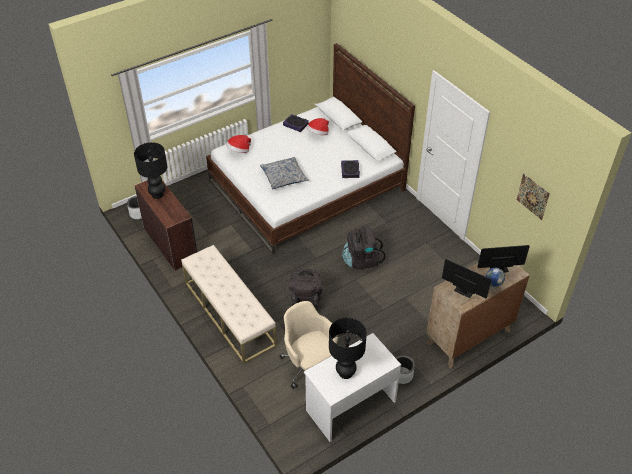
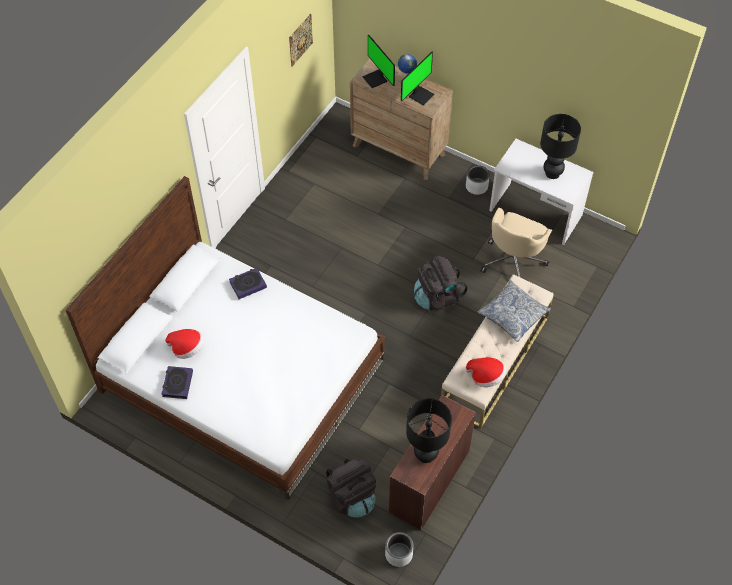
camera: 115 degrees left, 10 degrees up
hat [226,135,251,153] -> hat moved to [466,357,506,387]
pillow [260,157,309,190] -> pillow moved to [478,280,551,342]
black backpack [342,226,385,269] -> black backpack moved to [326,459,376,518]
monitor [442,259,491,298] -> monitor turned 150 degrees counterclockwise [401,52,435,105]

